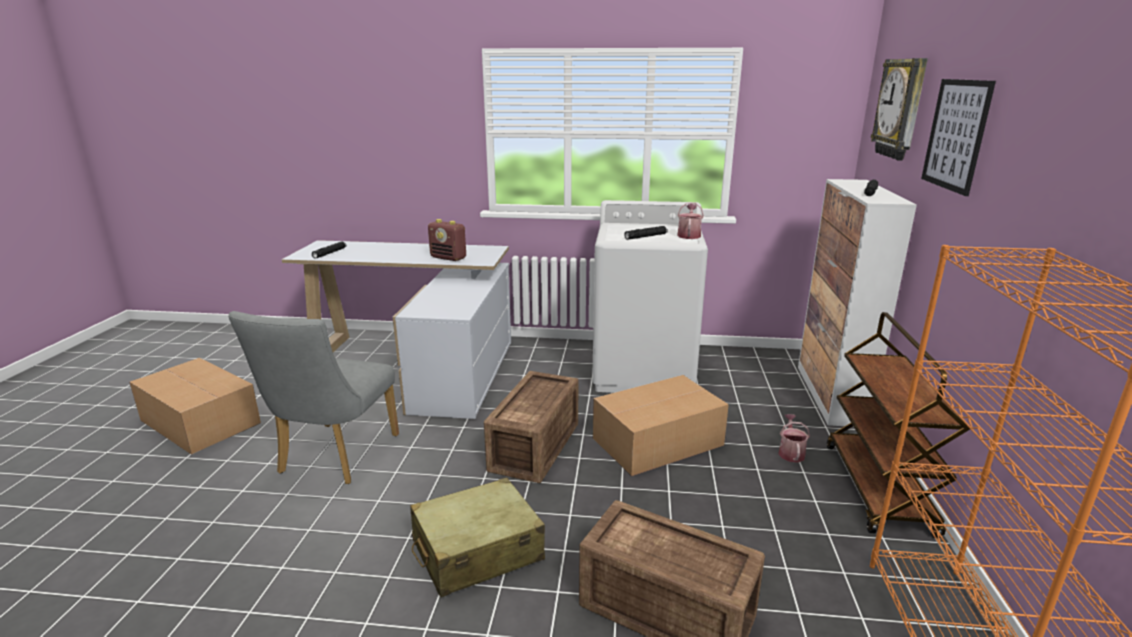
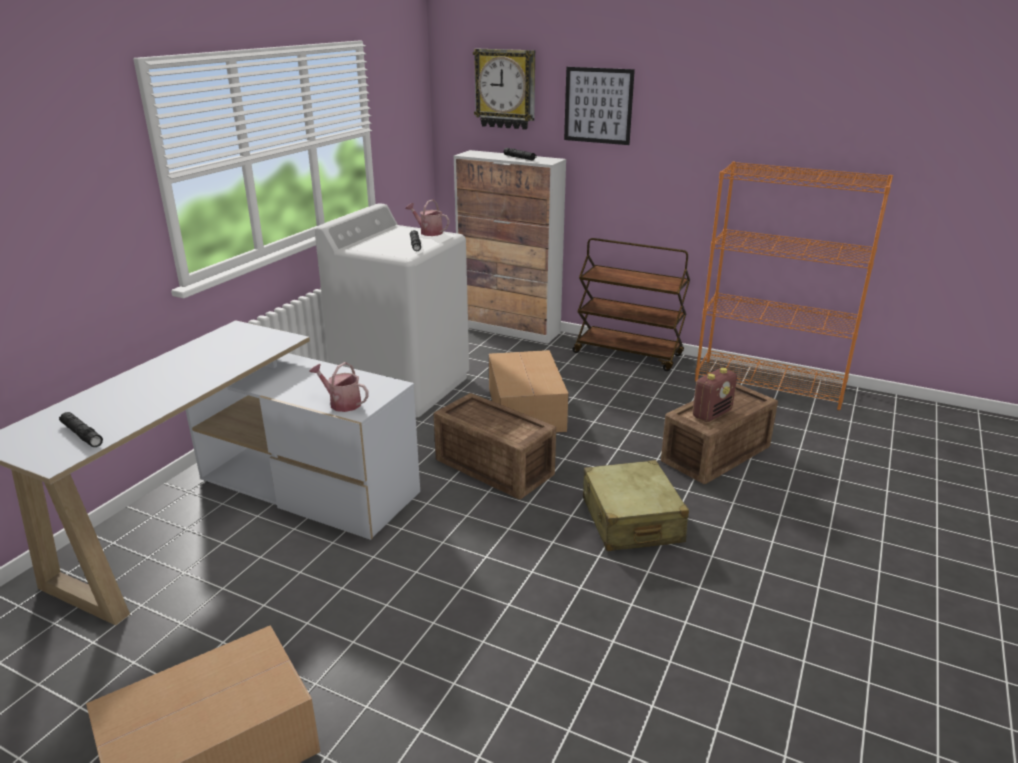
camera: 70 degrees left, 5 degrees up
grey chair [228,311,399,484] -> none
radio [428,219,466,261] -> radio moved to [693,368,737,422]
watering can [778,414,810,463] -> watering can moved to [309,362,369,412]

